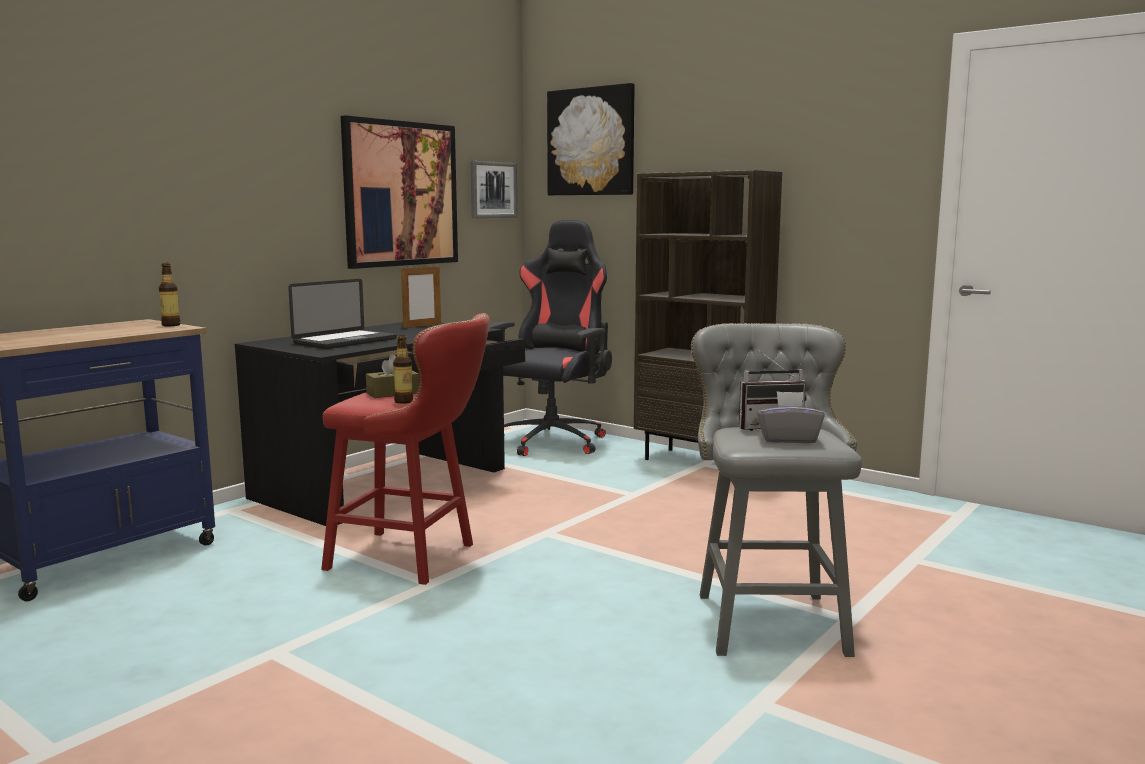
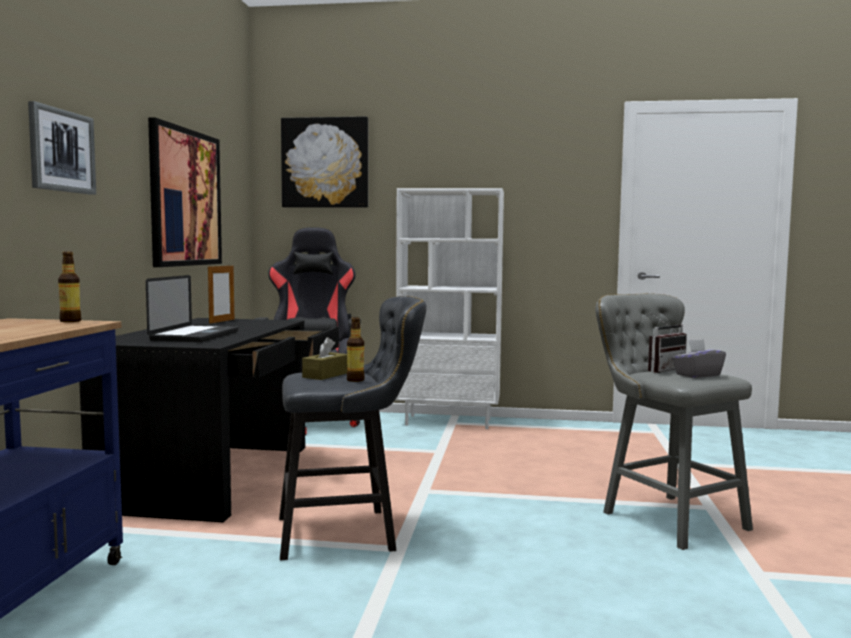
camera: 30 degrees left, 5 degrees down
red stool [321,313,489,585] -> grey stool [279,296,427,561]
picture [471,161,517,218] -> picture moved to [28,101,96,195]
brown bookcase [634,170,782,460] -> white bookcase [396,188,504,429]

